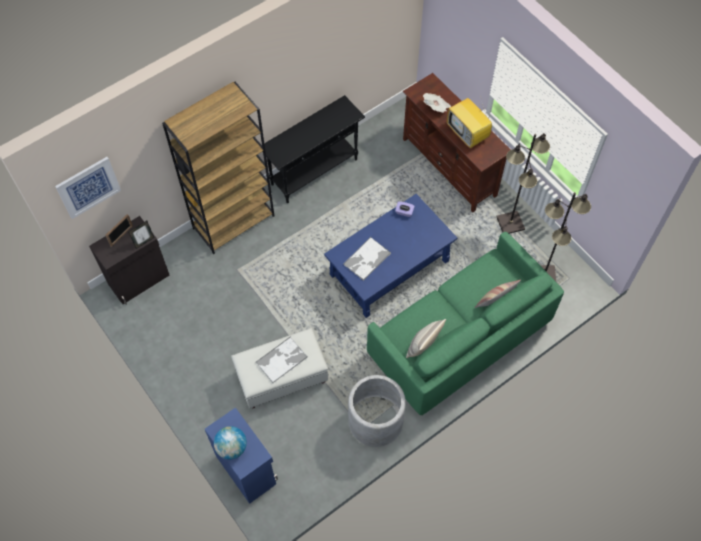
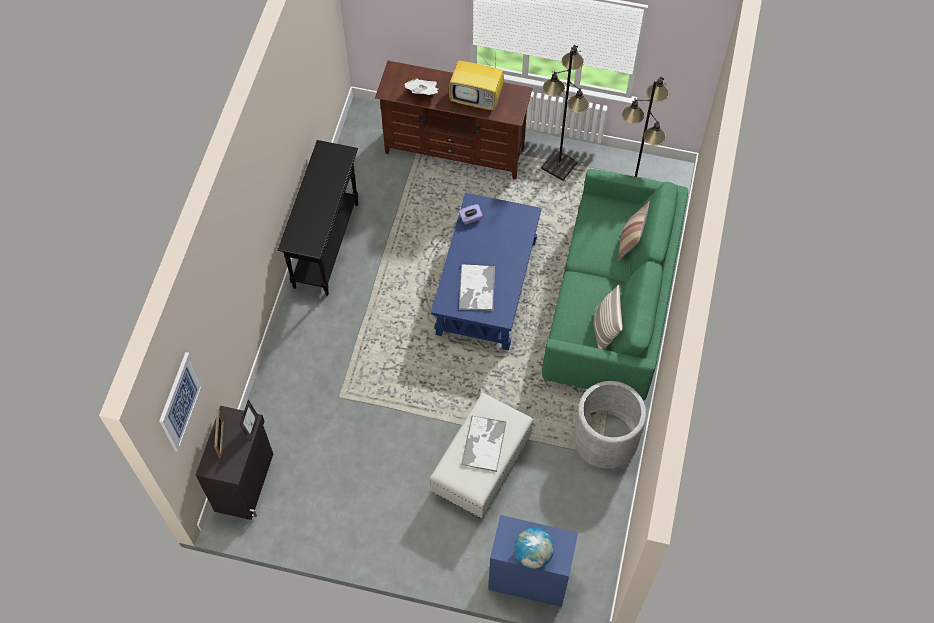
camera: 40 degrees left, 0 degrees up
brown bookcase [162,82,275,255] -> none

